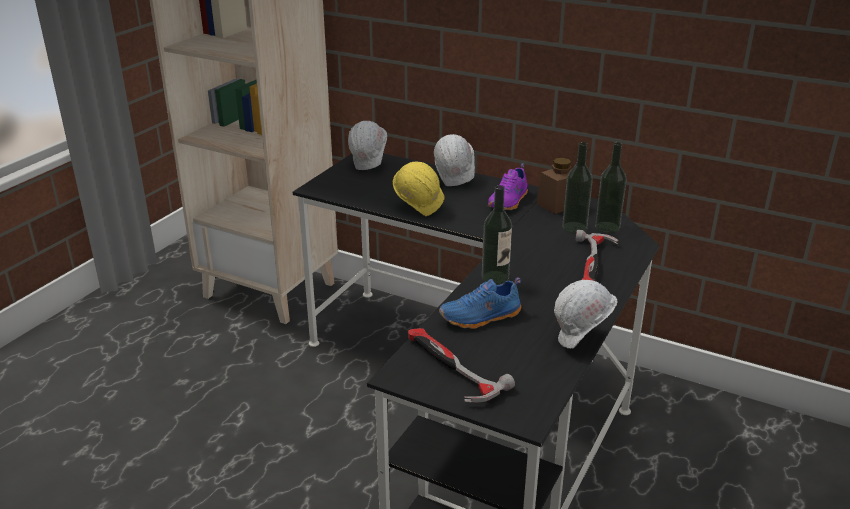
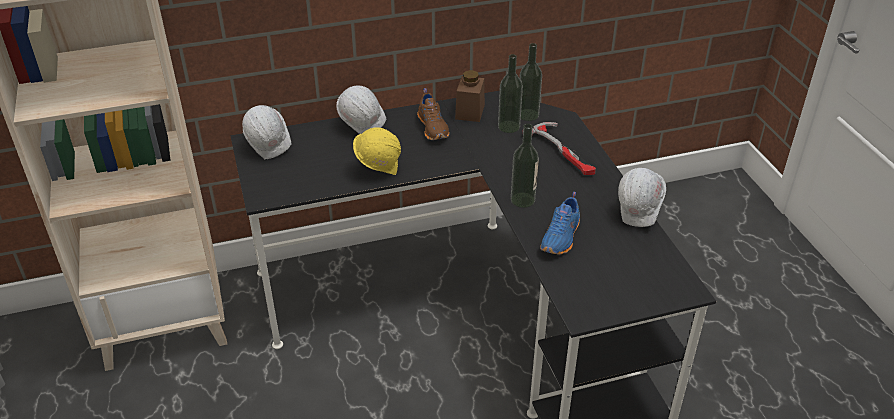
camera: 45 degrees left, 10 degrees up
hammer [408,328,515,403] -> none
purple shoe [488,163,528,210] -> brown shoe [417,88,449,140]

